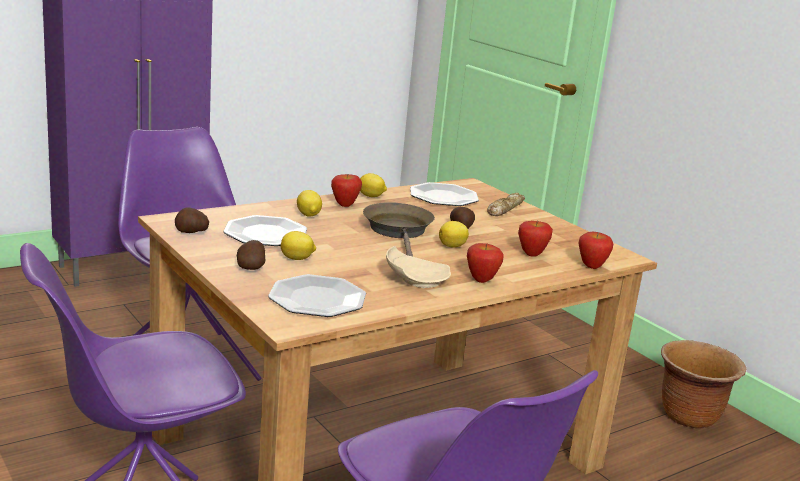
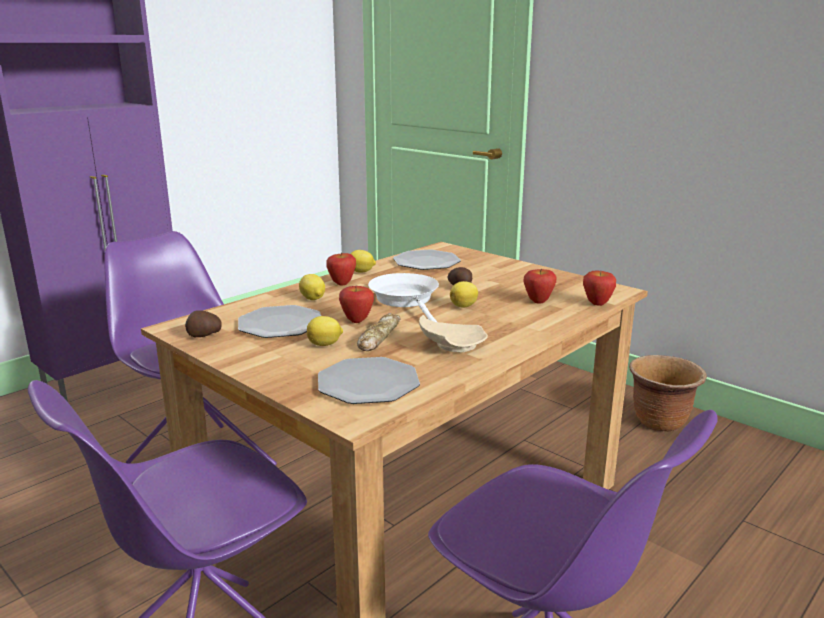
camera: 10 degrees left, 0 degrees up
potato [237,240,265,270] -> none
brown frying pan [363,202,435,257] -> white frying pan [368,273,439,322]
apple [467,243,504,283] -> apple moved to [339,286,374,323]
bread [487,193,525,216] -> bread moved to [357,313,401,351]

